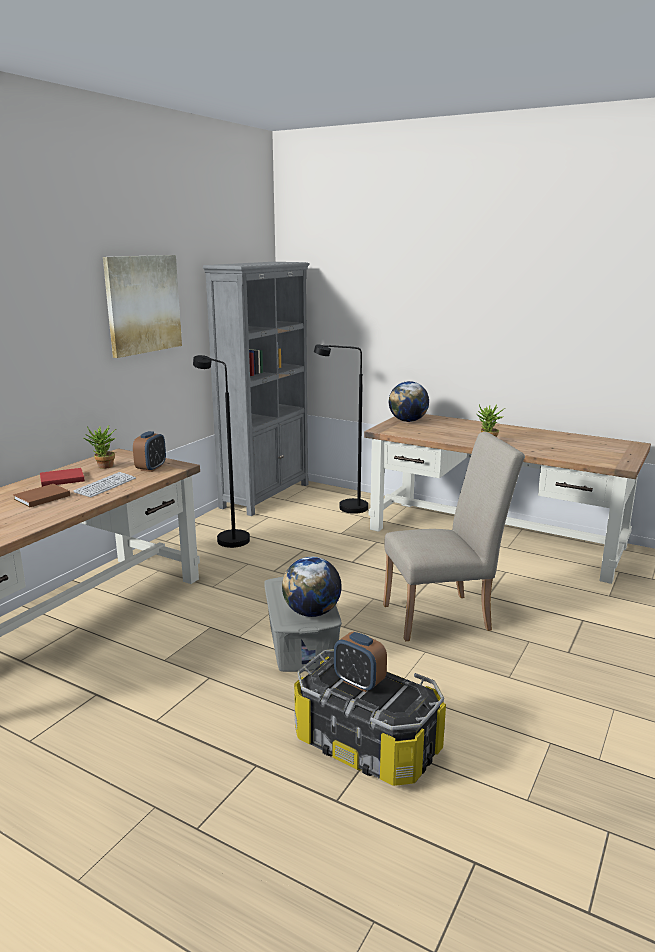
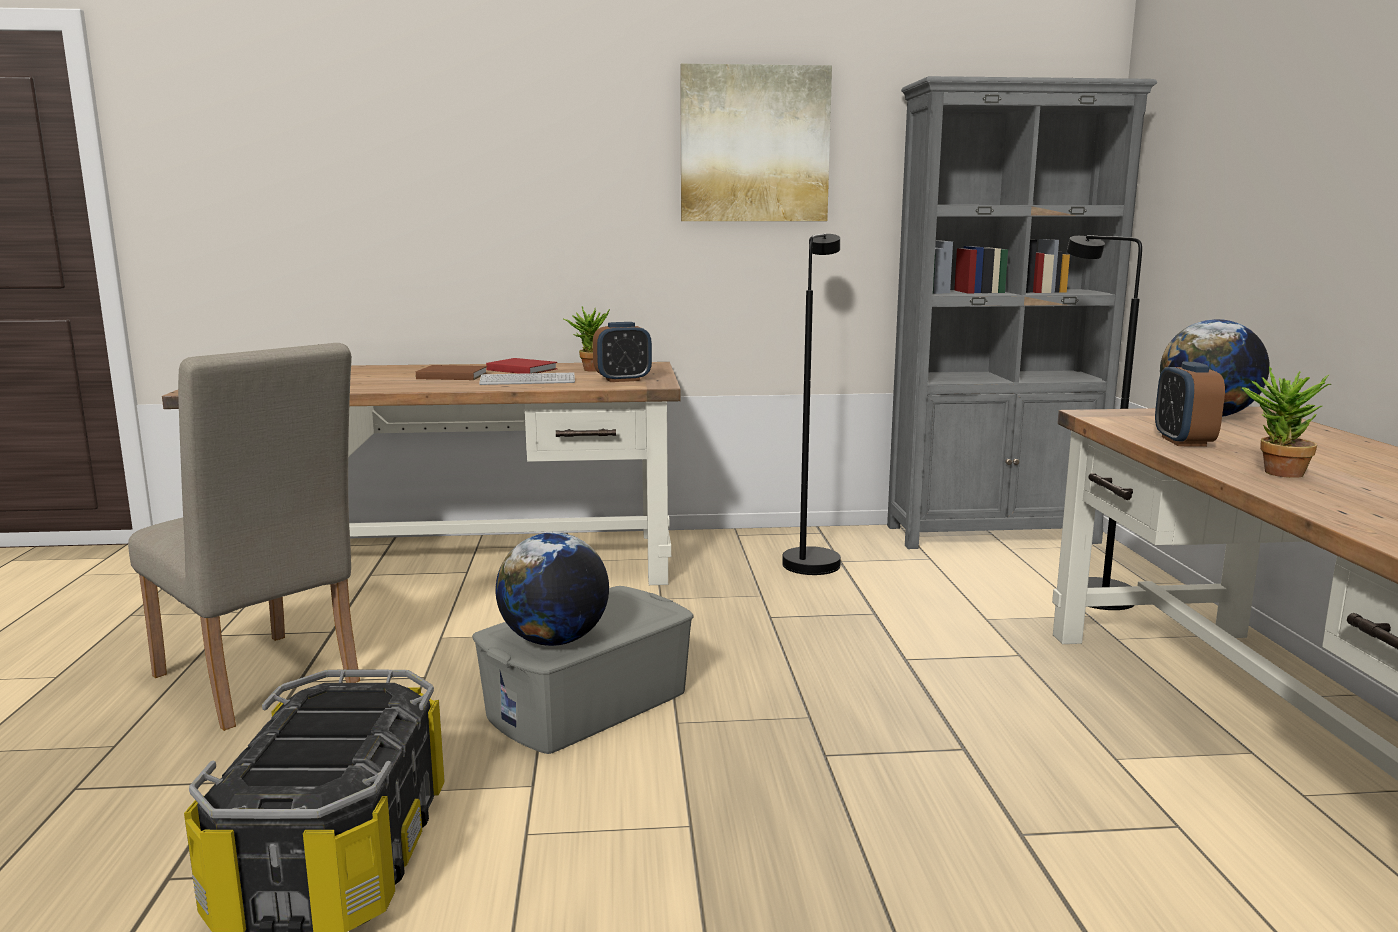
camera: 55 degrees right, 5 degrees down
alarm clock [334,632,387,692] -> alarm clock moved to [1155,362,1225,447]
beige chair [383,432,525,641] -> beige chair moved to [128,343,360,731]

